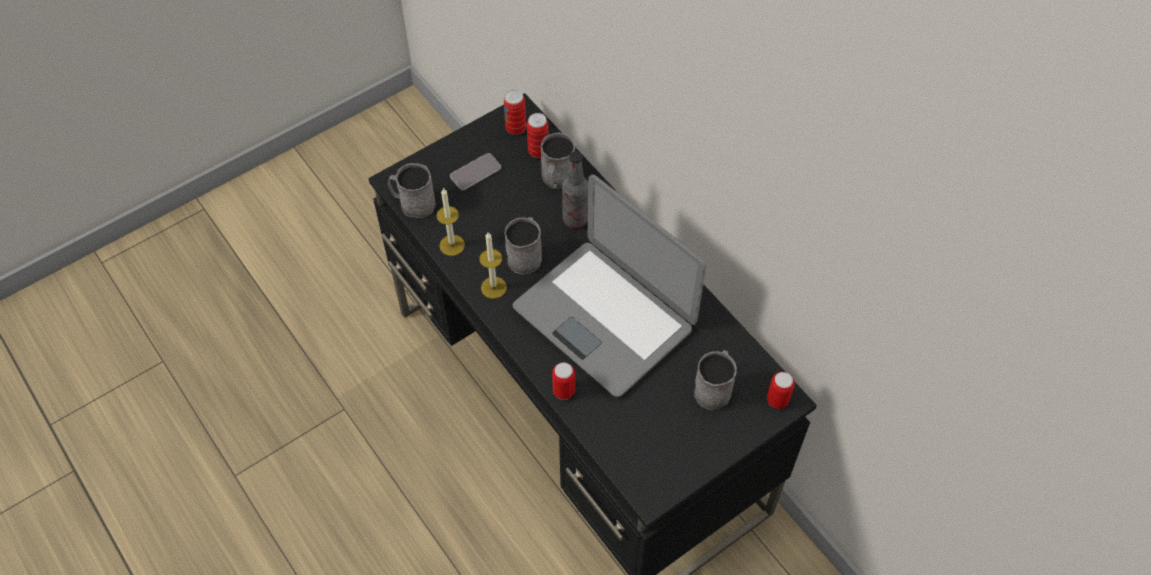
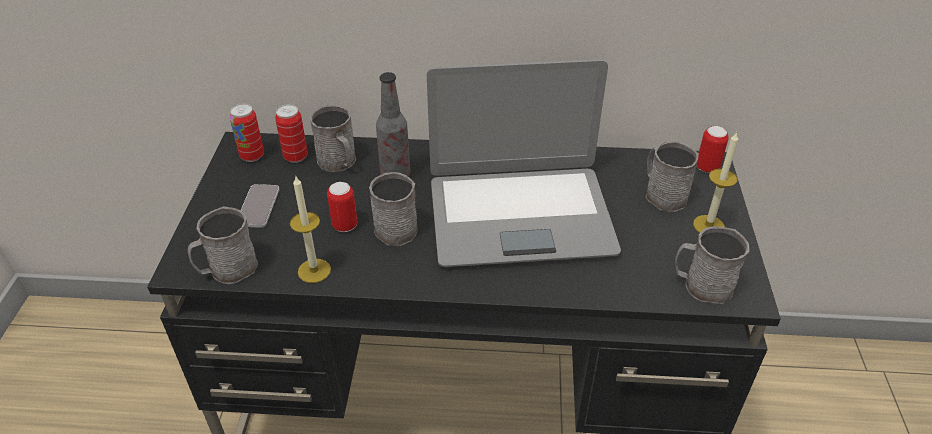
camera: 50 degrees left, 15 degrees down
candle [479,232,507,299] -> candle moved to [693,132,738,233]
can [552,362,575,400] -> can moved to [327,182,357,232]
none -> grey mug [675,226,749,304]

